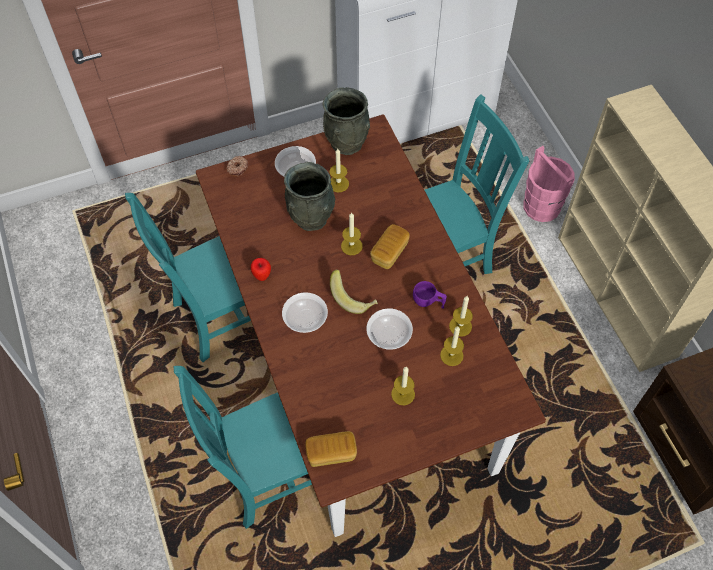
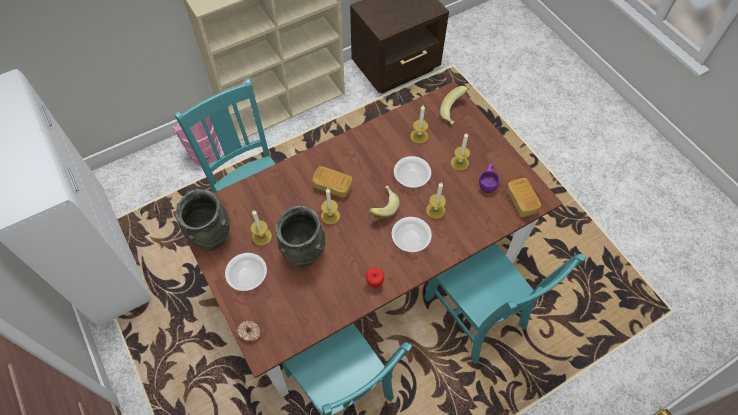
camera: 100 degrees left, 0 degrees up
purple cup [413,281,447,309] -> purple cup moved to [479,163,500,193]
candle [449,296,473,337] -> candle moved to [426,182,446,219]
none -> banana [440,86,468,125]

